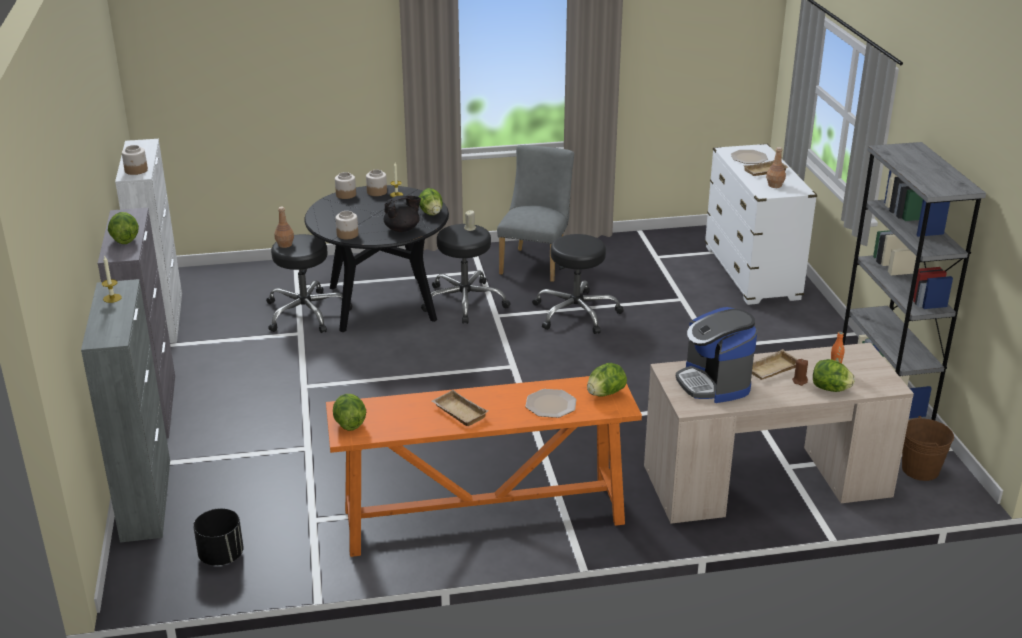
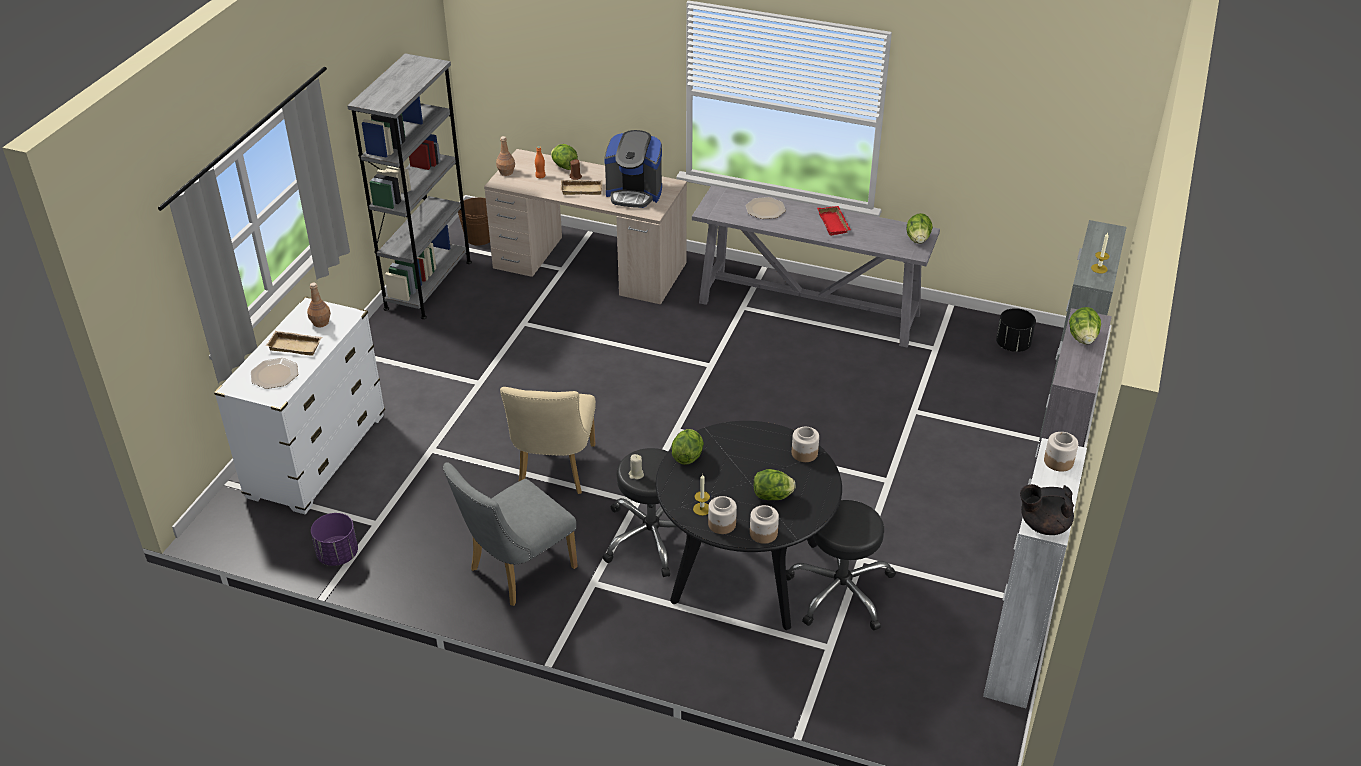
camera: 150 degrees left, 10 degrees up
brown bottle [274,207,294,248] -> brown bottle moved to [496,136,515,176]
orange console table [326,376,642,557] -> grey console table [692,185,940,348]
black teapot [384,196,421,232] -> black teapot moved to [1020,484,1074,535]
beige tray [432,390,488,426] -> red tray [817,206,851,236]
black stool [532,234,624,334] -> beige chair [500,387,596,494]
lettuce [587,363,627,397] -> lettuce moved to [754,469,795,500]
coffee machine [676,307,757,403] -> coffee machine turned 90 degrees clockwise [604,130,662,208]
none -> purple planter [311,513,358,566]

